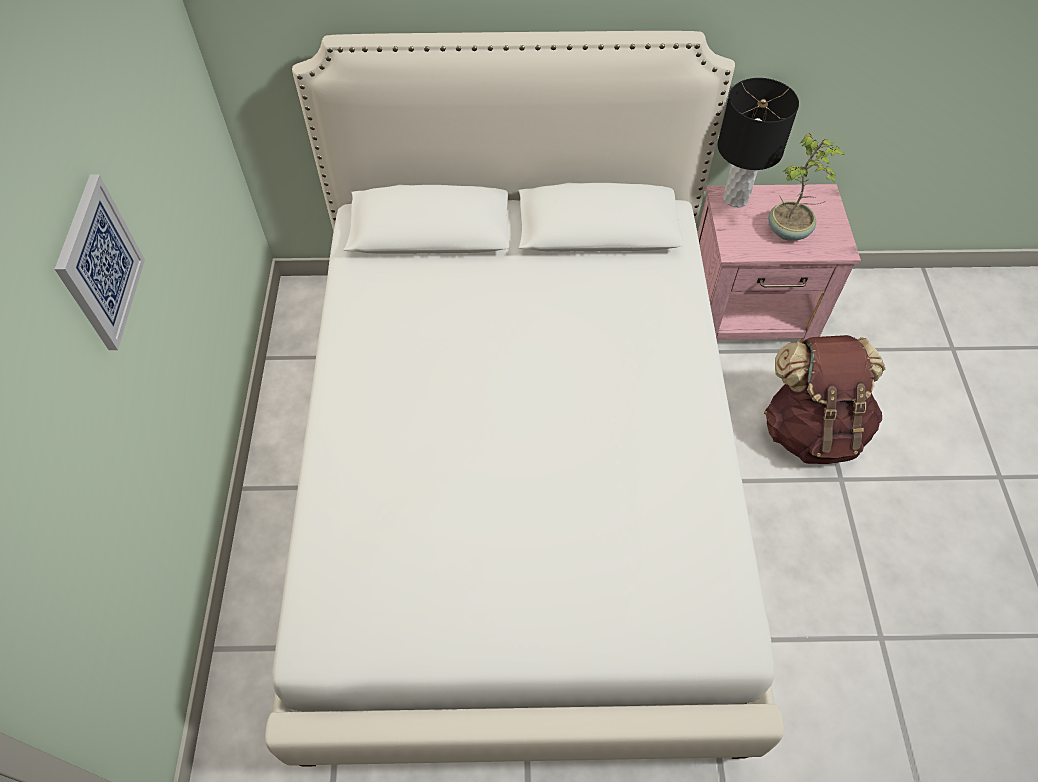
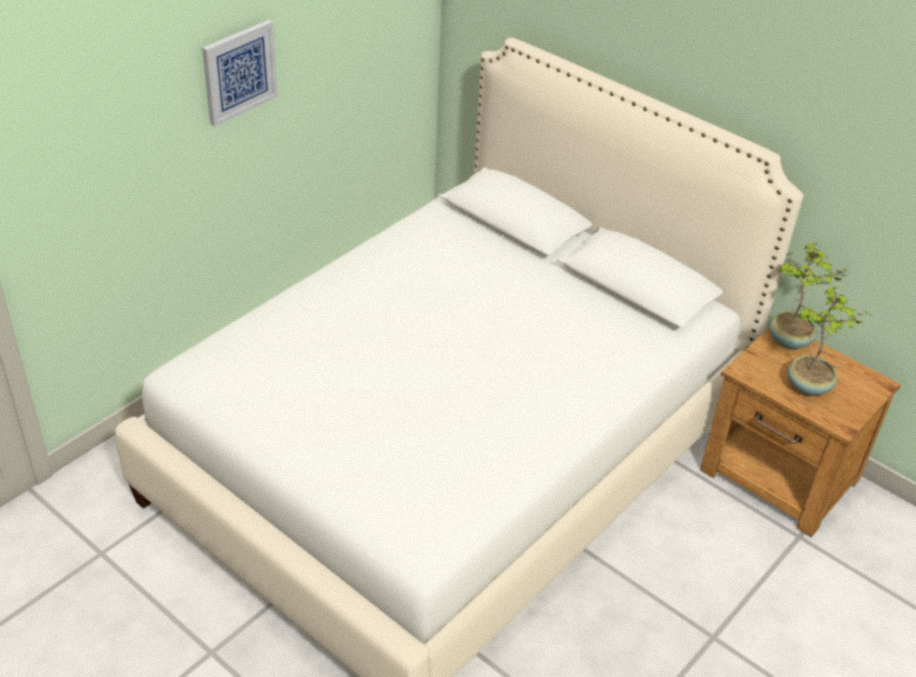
camera: 40 degrees right, 15 degrees down
pink nightstand [697,184,861,343] -> brown nightstand [700,327,901,537]
black table lamp [717,78,799,208] -> potted plant [770,242,850,349]
brown backpack [764,335,886,464] -> none

